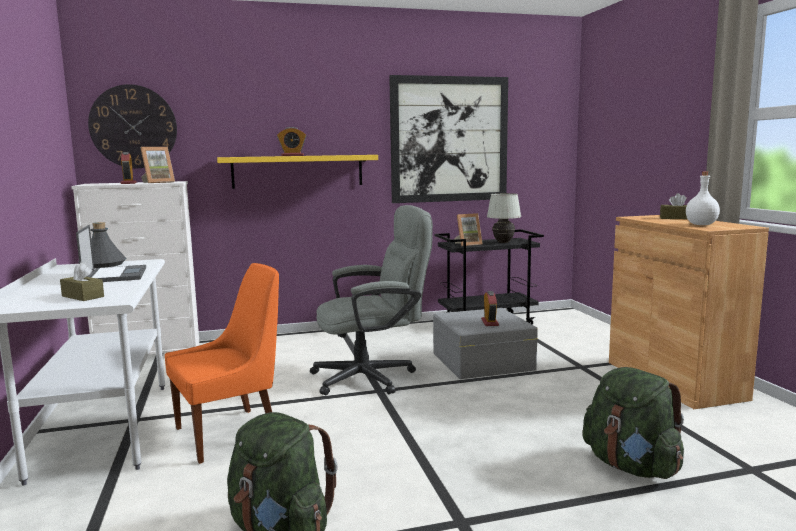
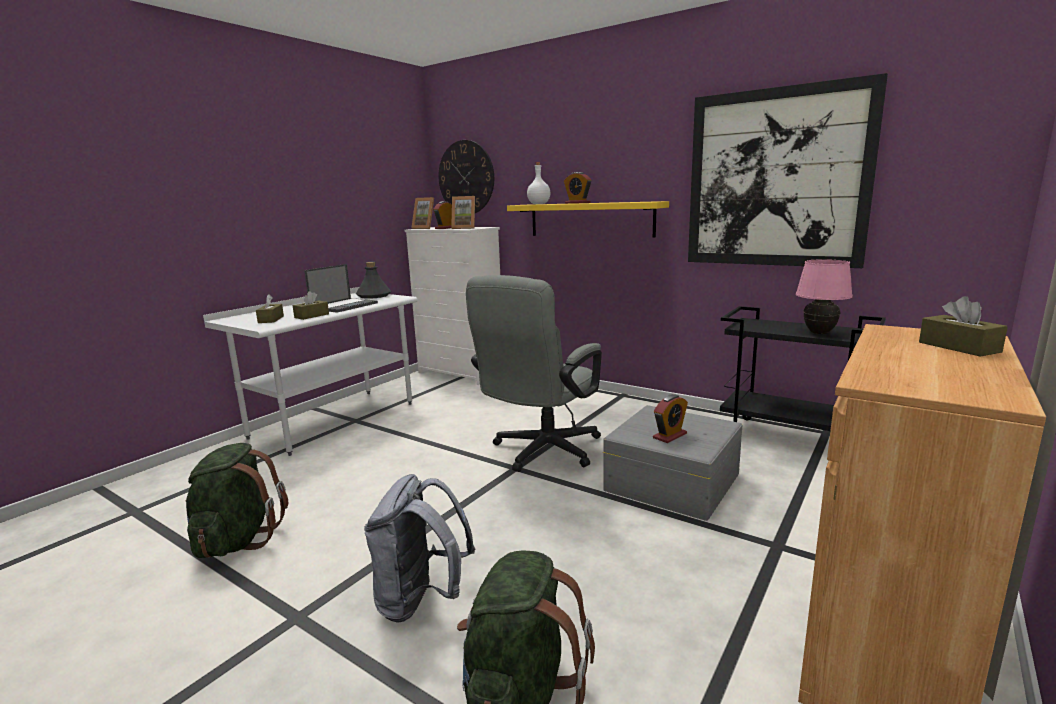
camera: 50 degrees right, 5 degrees up
orange chair [165,263,279,464] -> none
grey office chair [310,205,433,395] -> grey office chair turned 90 degrees clockwise [466,275,602,472]
picture frame [455,213,483,246] -> picture frame moved to [411,197,434,229]
white table lamp [487,193,521,243] -> pink table lamp [796,259,853,334]
white bottle [686,172,720,225] -> white bottle moved to [527,162,550,204]
none -> brown tissue box [293,291,329,320]
none -> grey backpack [364,474,475,623]

